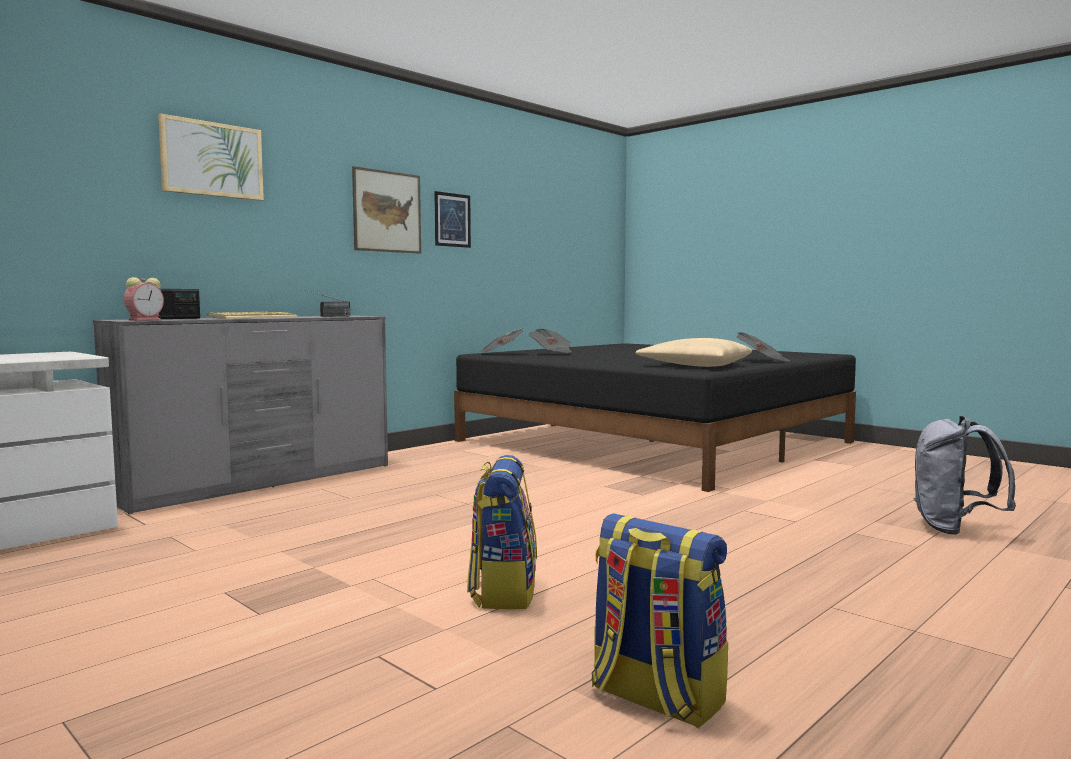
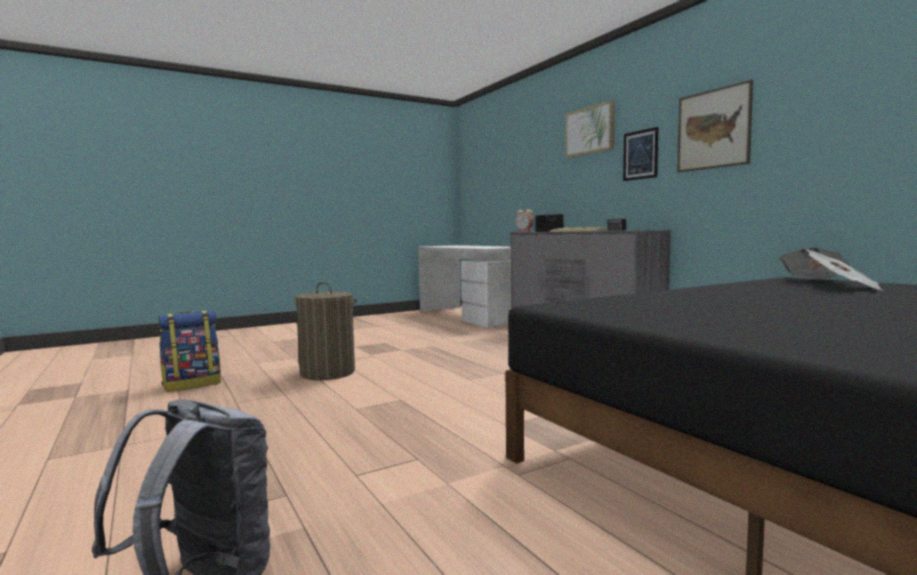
camera: 105 degrees right, 0 degrees up
picture [434,191,471,248] -> picture moved to [623,127,658,181]
backpack [467,455,537,609] -> laundry basket [294,282,357,380]
beige pillow [636,338,752,367] -> none
newspaper [736,332,790,361] -> none

